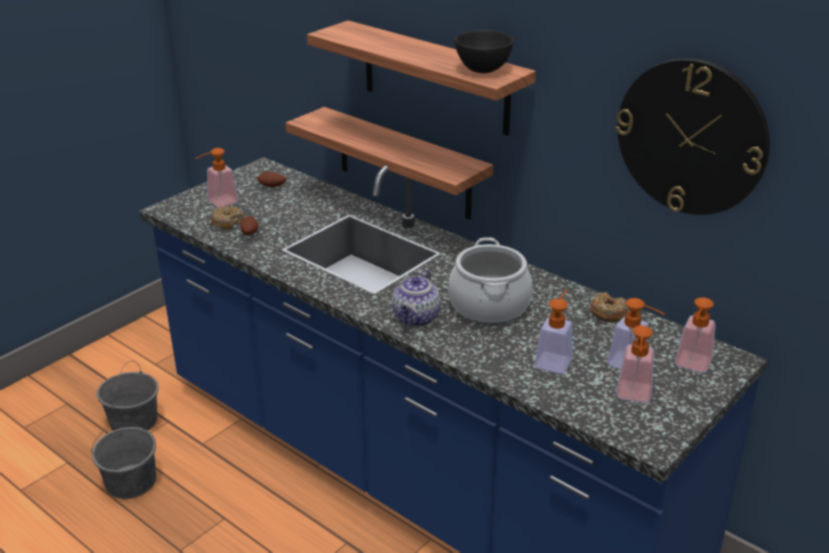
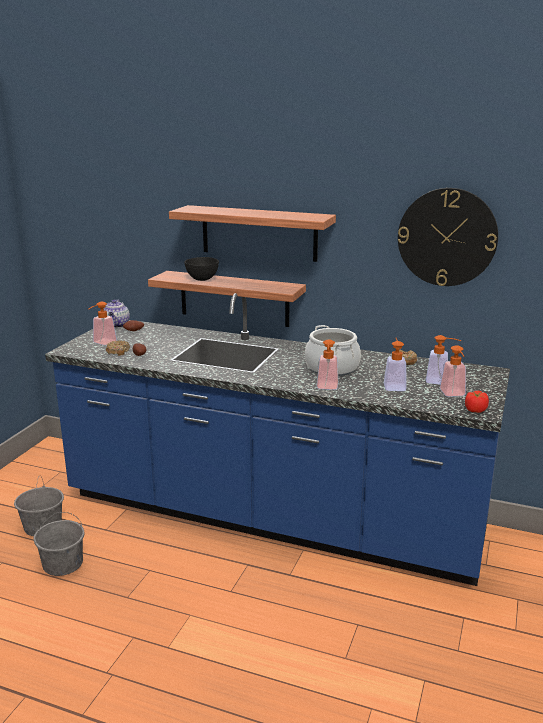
camera: 20 degrees left, 10 degrees down
teapot [392,269,441,326] -> teapot moved to [104,300,130,328]
black bowl [455,30,514,73] -> black bowl moved to [184,257,219,281]
soap dispenser [675,297,716,373] -> soap dispenser moved to [317,339,338,390]
none -> tomato [465,391,489,413]

